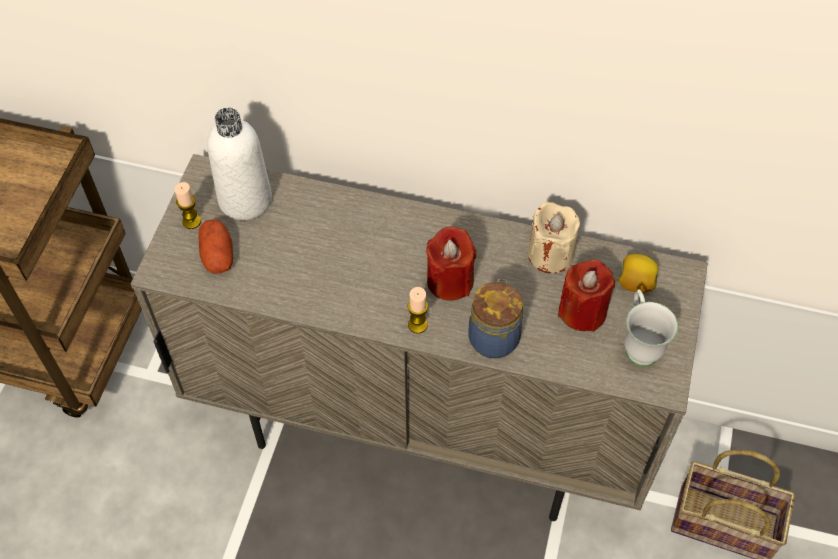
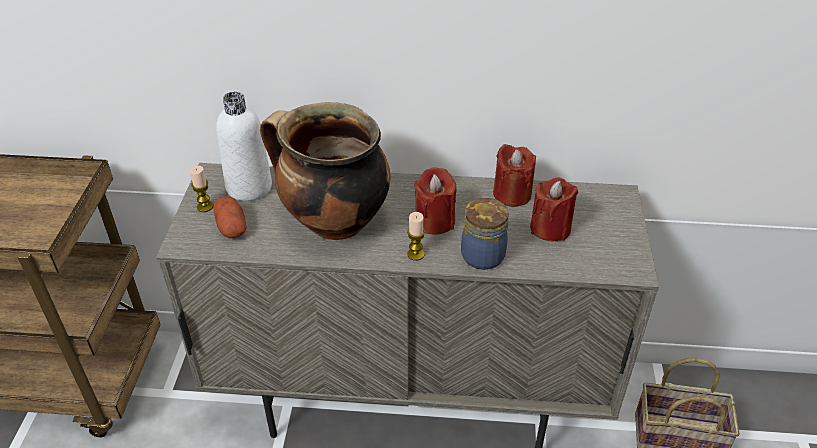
camera: 10 degrees left, 15 degrees down
beige candle [528,202,580,273] -> red candle [493,144,536,207]
lemon [618,254,658,293] -> none
white mug [624,289,678,367] -> none
none -> cooking pot [260,102,391,240]

